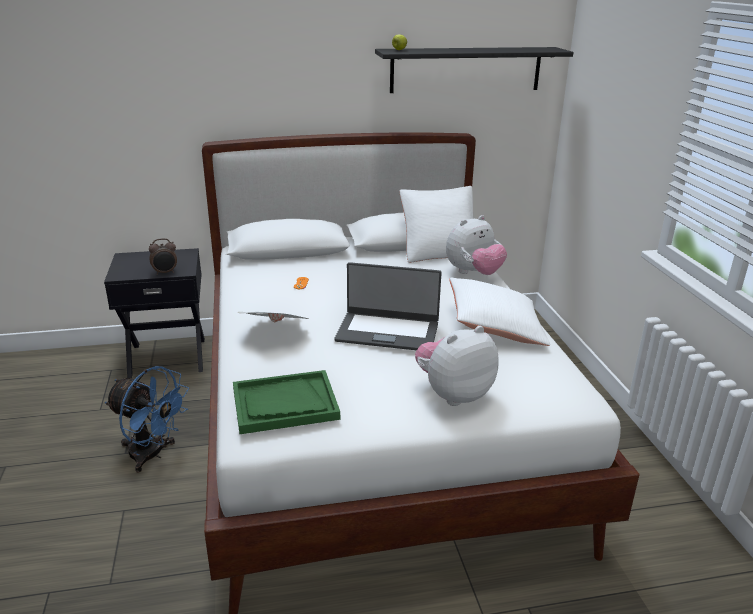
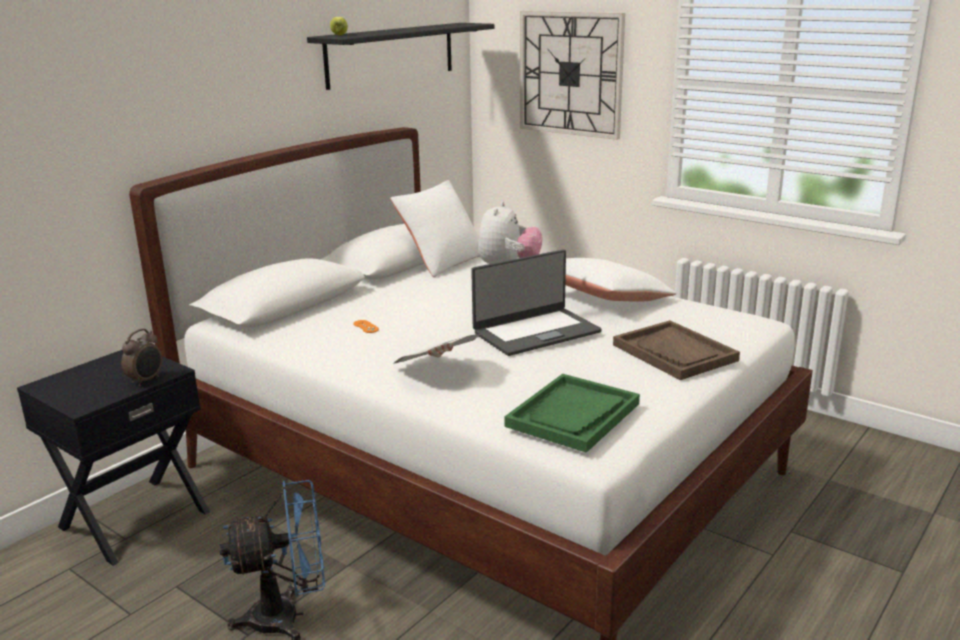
camera: 40 degrees left, 5 degrees down
plush toy [415,326,499,406] -> brown tray [613,320,740,380]
none -> wall clock [520,11,625,140]

